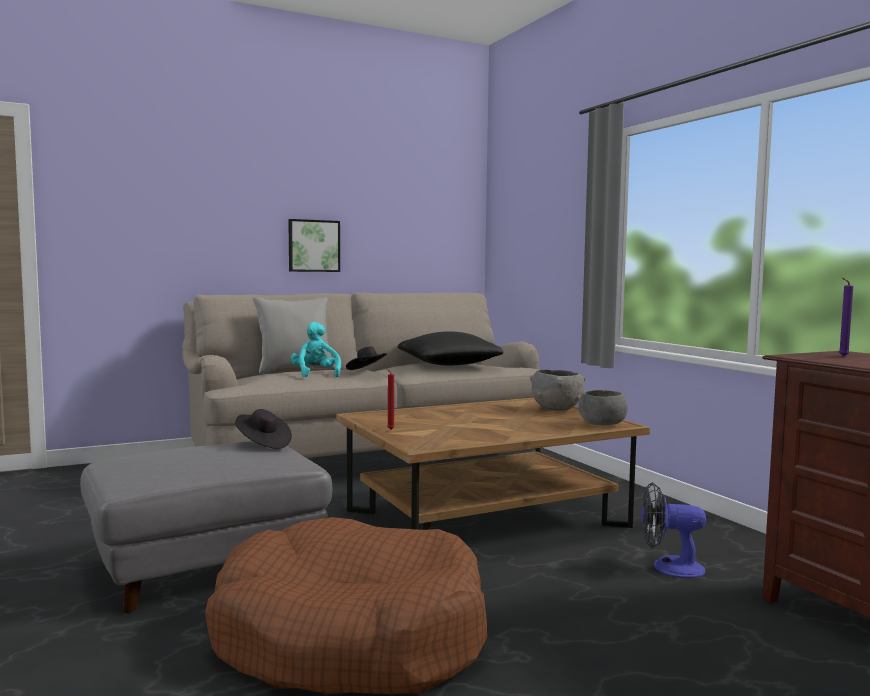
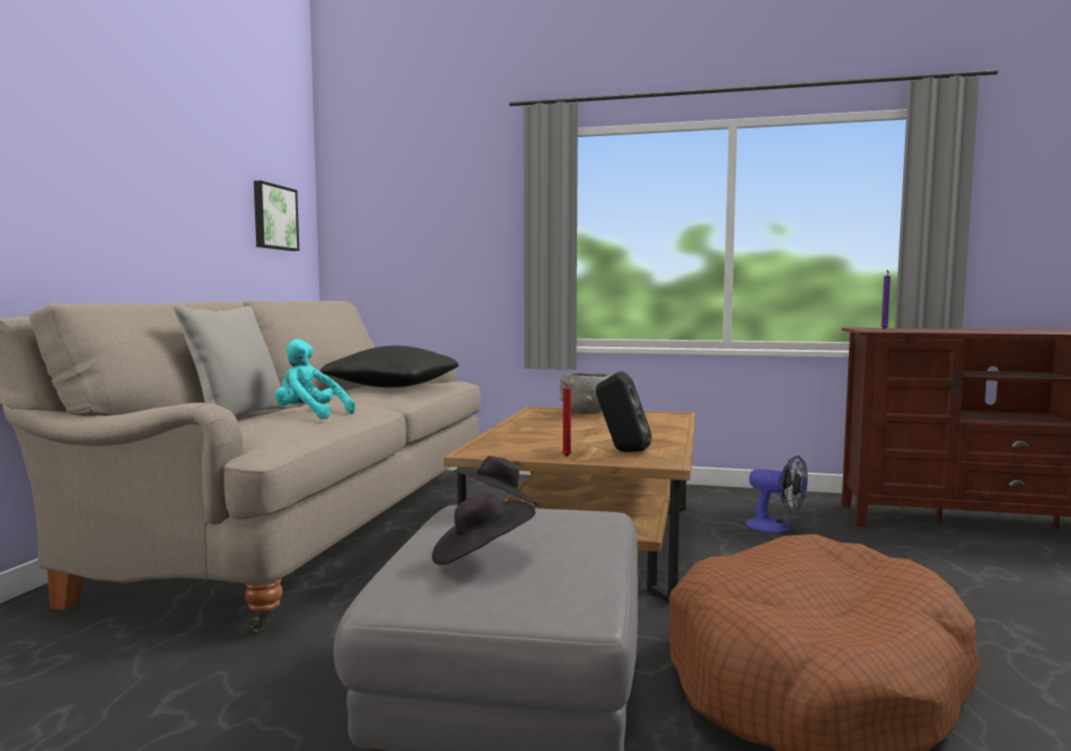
camera: 50 degrees left, 0 degrees up
picture [288,219,340,272] -> picture moved to [254,181,299,251]
black hat [346,347,387,370] -> black hat moved to [432,492,535,565]
grey bowl [579,390,628,425] -> none
fan [641,482,706,578] -> fan turned 105 degrees counterclockwise [746,455,808,533]
none -> black speaker [596,371,652,452]

